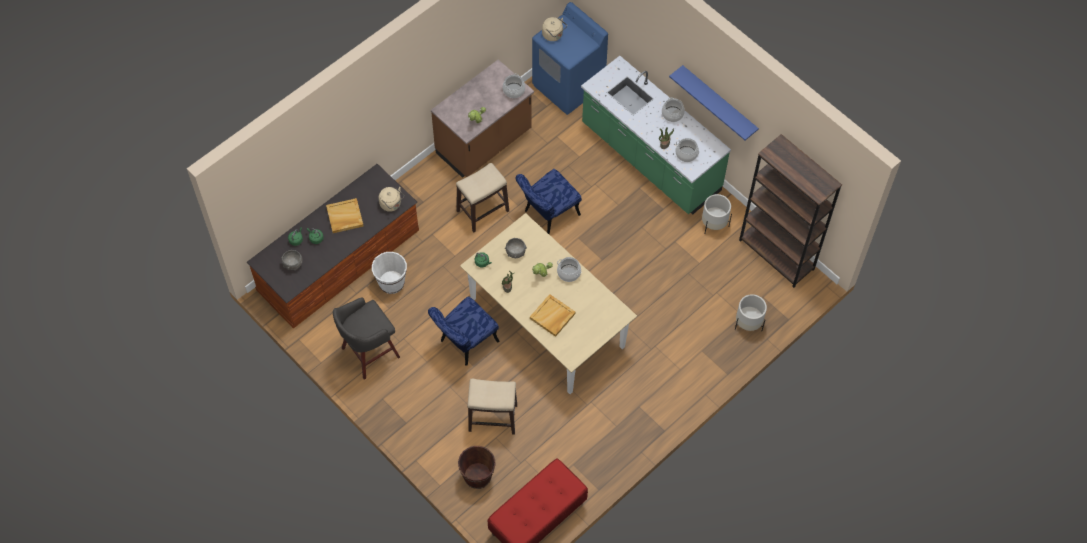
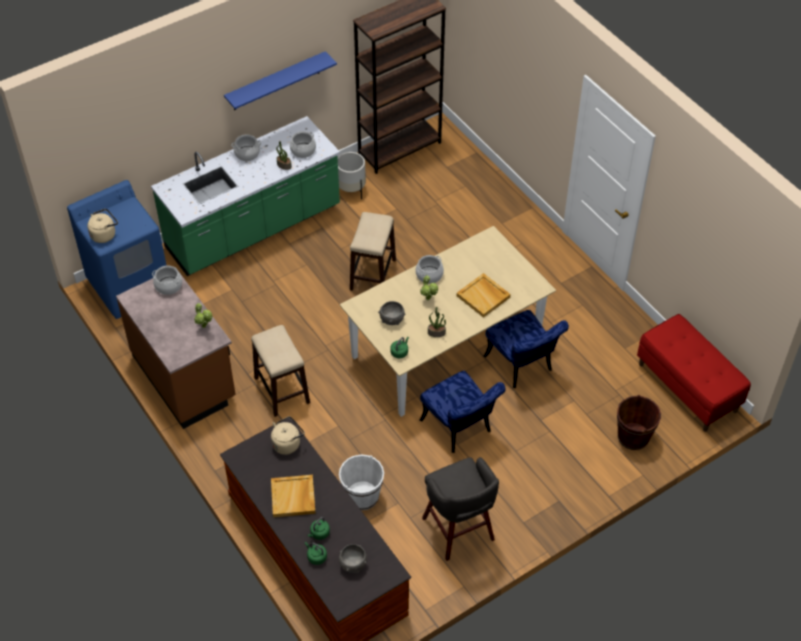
camera: 80 degrees left, 10 degrees down
stool [468,379,517,435] -> stool moved to [350,212,396,291]
blue chair [516,169,582,234] -> blue chair moved to [484,310,569,388]
white planter [735,294,767,332] -> none

